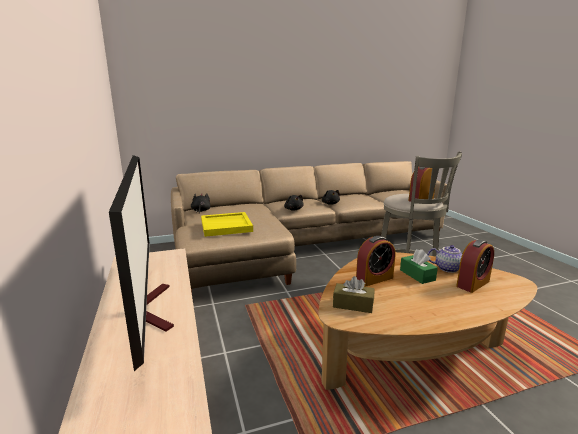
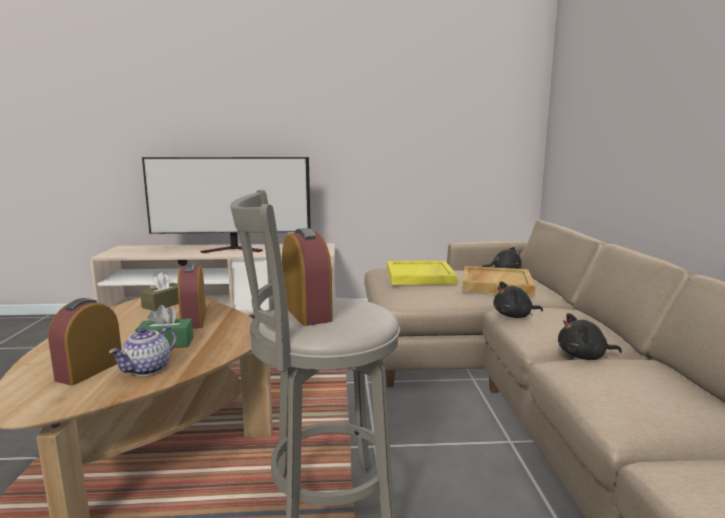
camera: 105 degrees right, 5 degrees down
alarm clock [456,239,494,293] -> alarm clock turned 45 degrees clockwise [48,298,121,386]
none -> beige tray [462,266,536,296]

